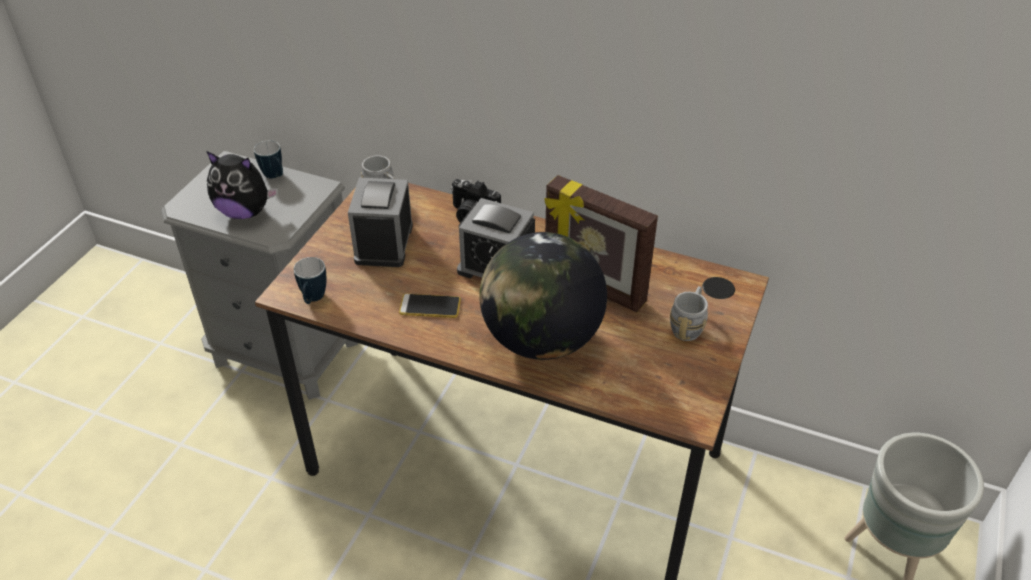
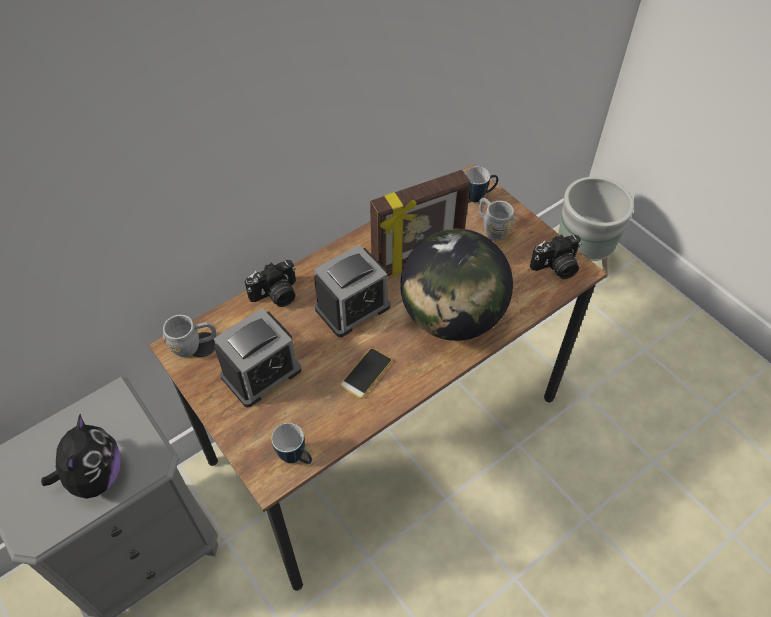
camera: 60 degrees left, 10 degrees up
plush toy [206,151,278,219] -> plush toy turned 45 degrees counterclockwise [41,414,121,499]
mug [254,140,283,178] -> mug moved to [465,166,498,202]
alarm clock [348,177,413,267] -> alarm clock turned 75 degrees counterclockwise [214,308,301,408]
none -> camera [530,235,581,279]

